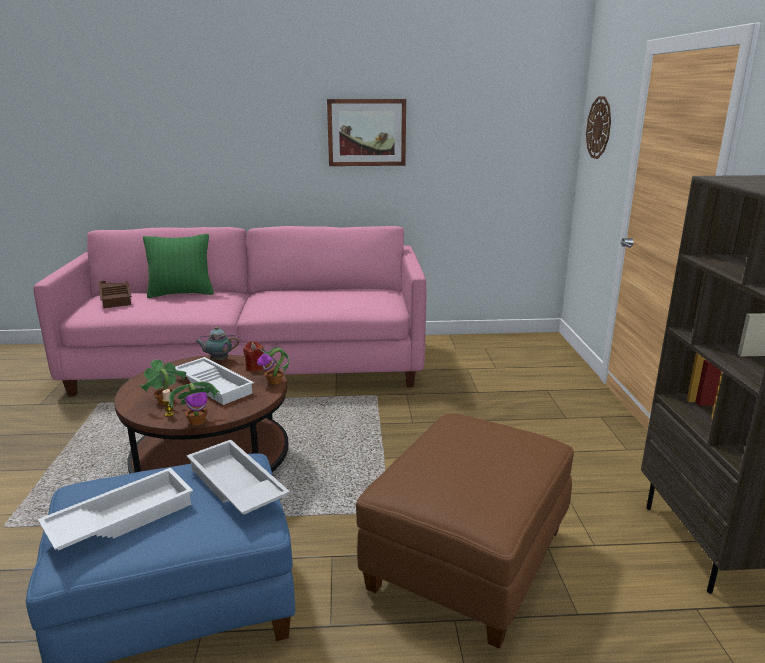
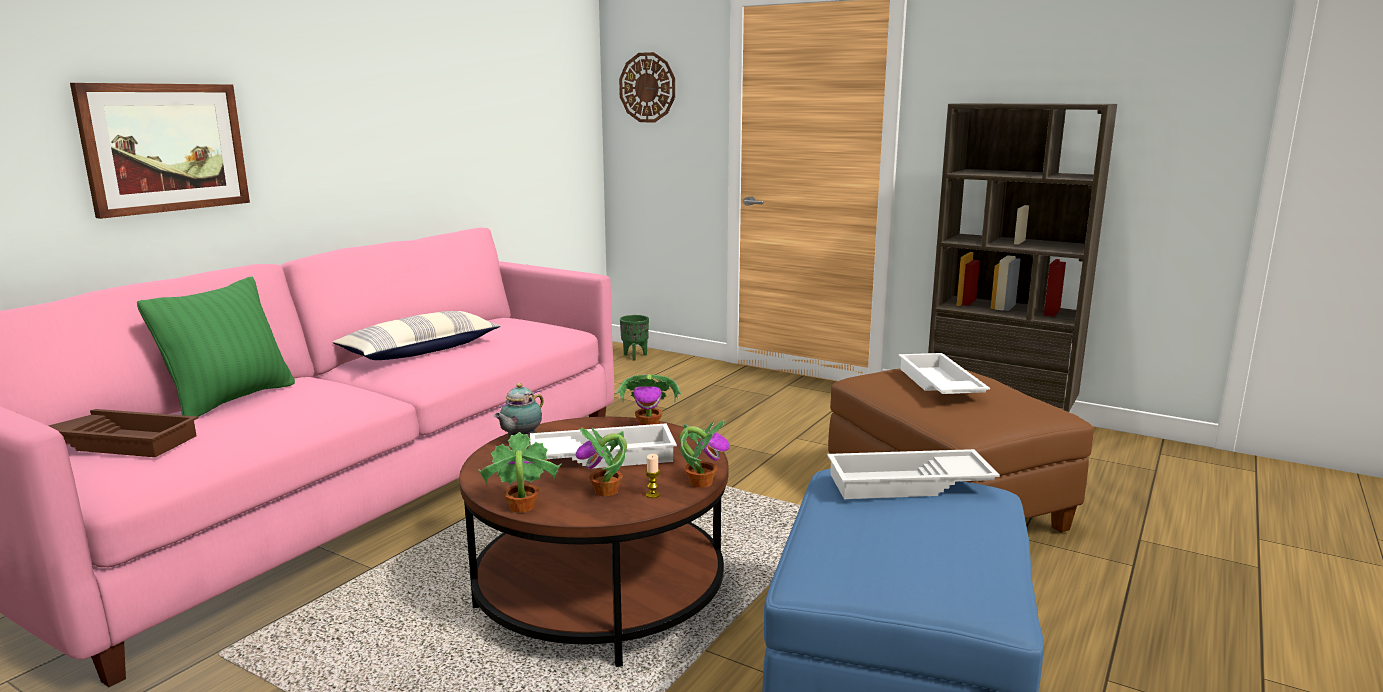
camera: 55 degrees left, 5 degrees down
white tray [38,468,193,550] -> white tray moved to [898,353,990,394]
red candle [243,341,264,372] -> none
picture [327,99,406,166] -> picture moved to [70,83,250,219]
none -> pillow [332,311,501,360]
none -> potted plant [478,432,562,513]
none -> green planter [620,315,649,360]

